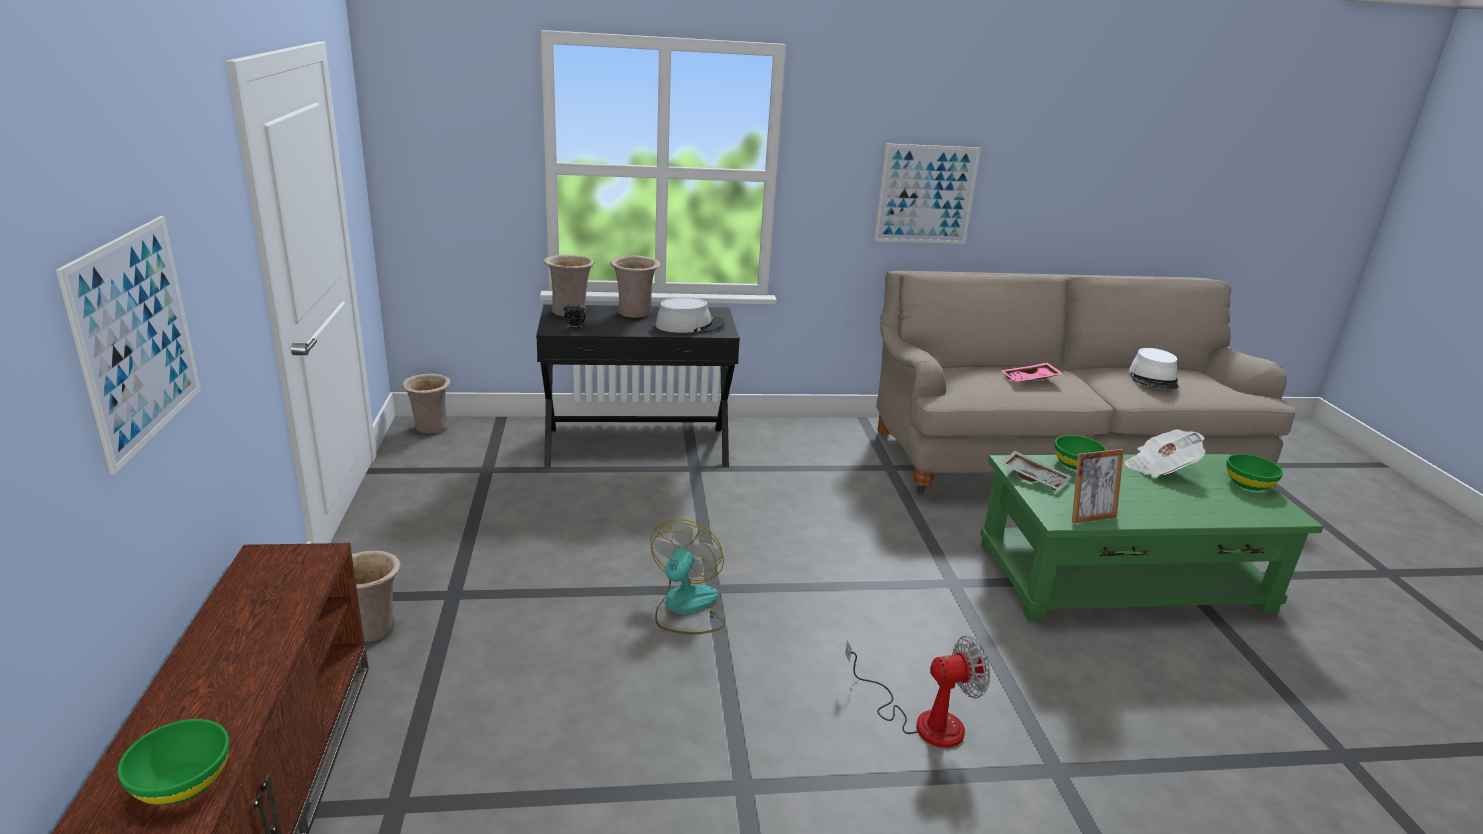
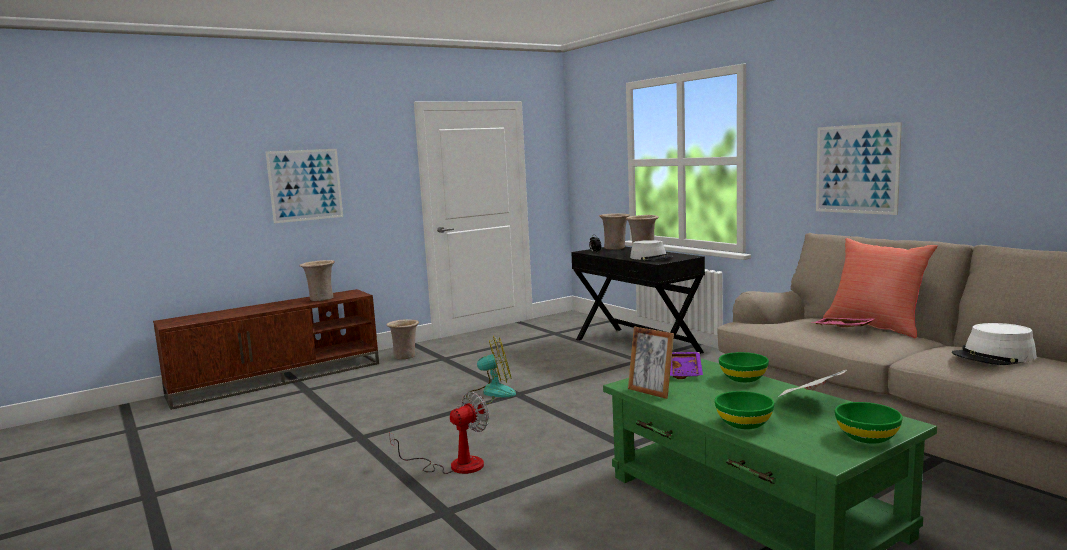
camera: 65 degrees right, 15 degrees down
green bowl [118,719,229,805] -> green bowl moved to [715,391,774,429]
beige vase [401,374,451,433] -> beige vase moved to [299,260,335,301]
fan [845,636,990,748] -> fan turned 90 degrees counterclockwise [389,392,489,474]
grey tray [1001,451,1072,491] -> purple tray [670,352,703,379]
none -> red pillow [823,238,938,338]

